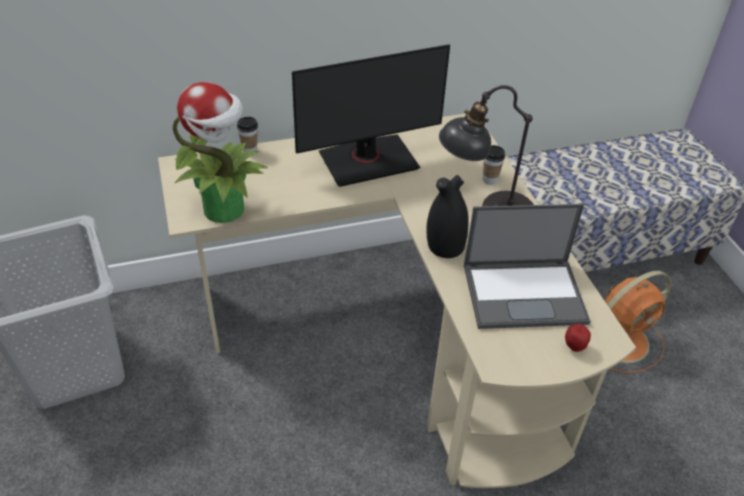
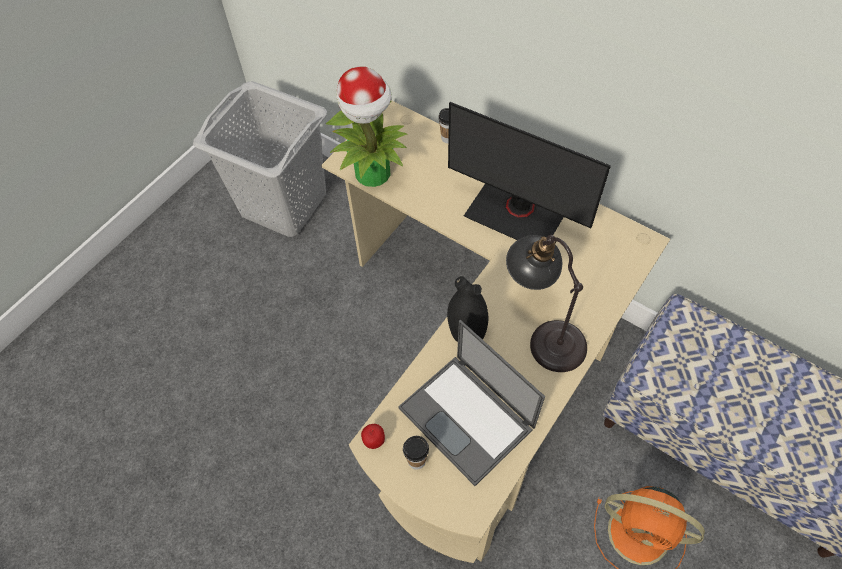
camera: 55 degrees right, 15 degrees up
cup [483,145,505,185] -> cup moved to [403,436,429,470]
apple [565,324,591,352] -> apple moved to [361,424,385,449]

